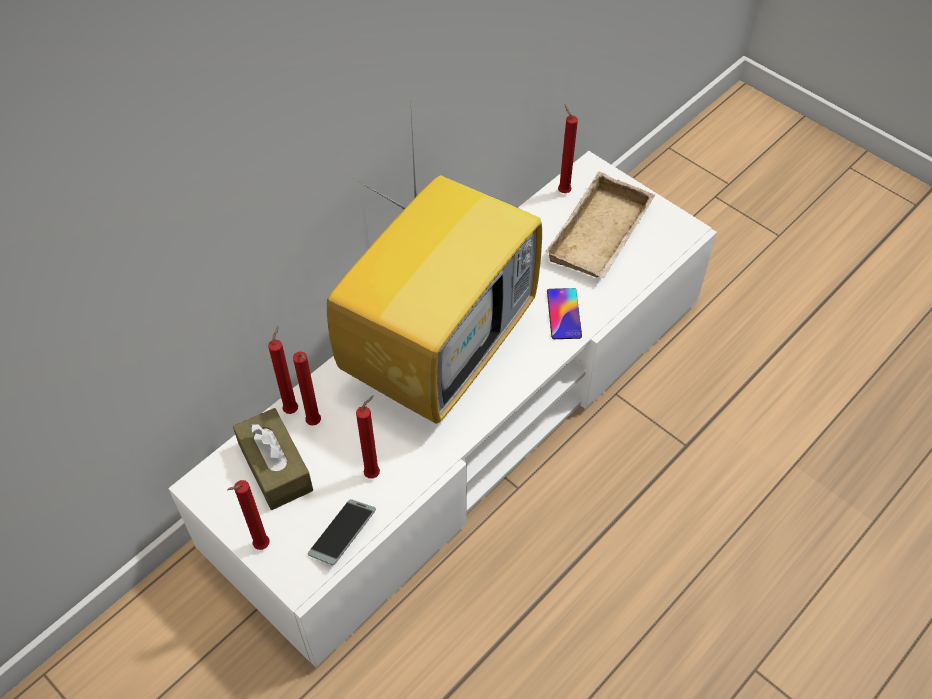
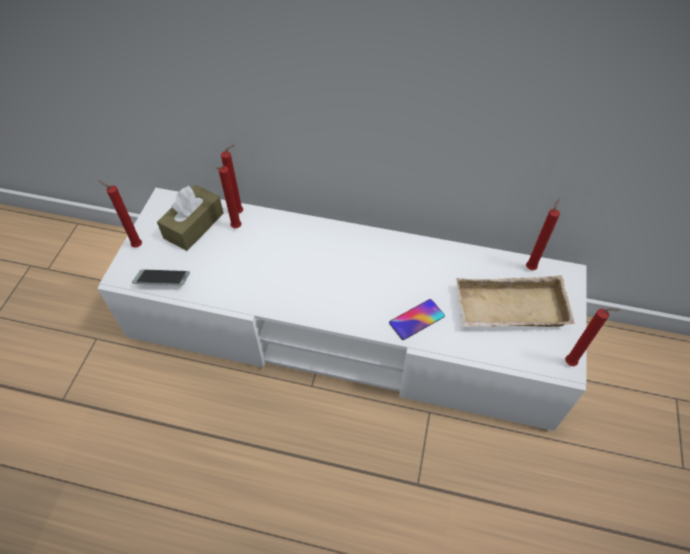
camera: 60 degrees right, 0 degrees up
television [327,98,542,424] -> none
red candle [356,395,380,479] -> red candle moved to [565,308,620,366]

